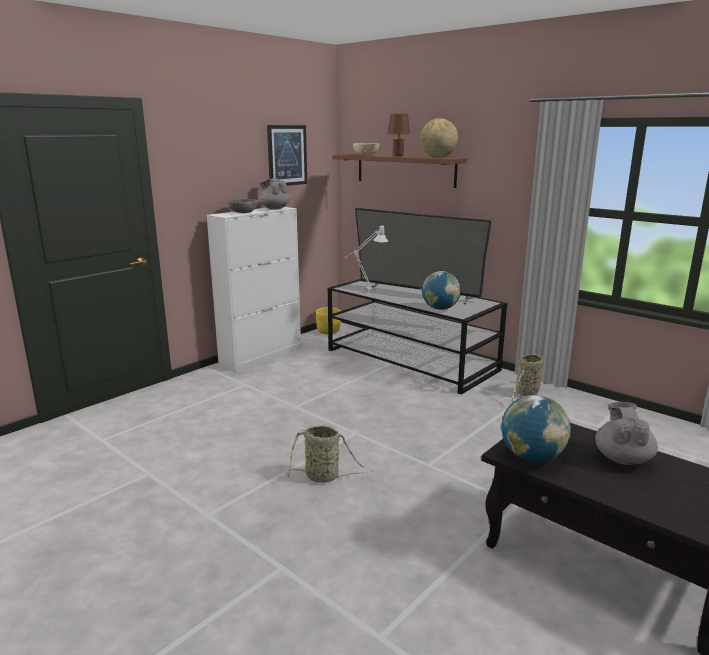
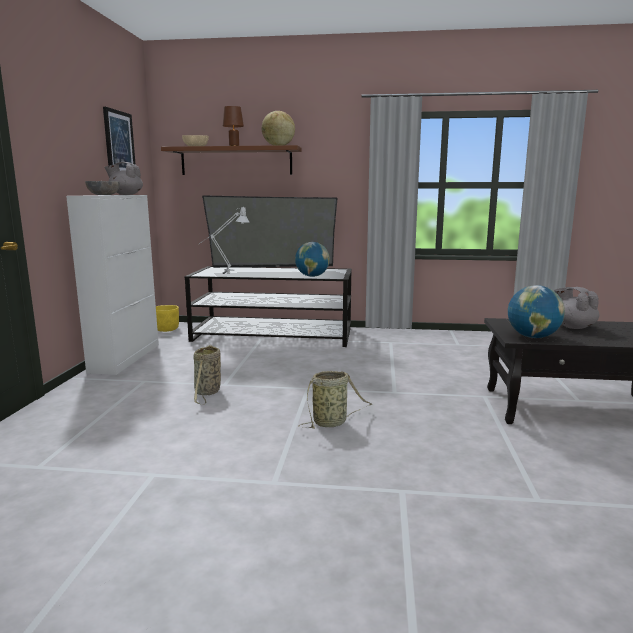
camera: 35 degrees left, 5 degrees down
basket [511,353,544,402] -> basket moved to [193,345,221,405]

